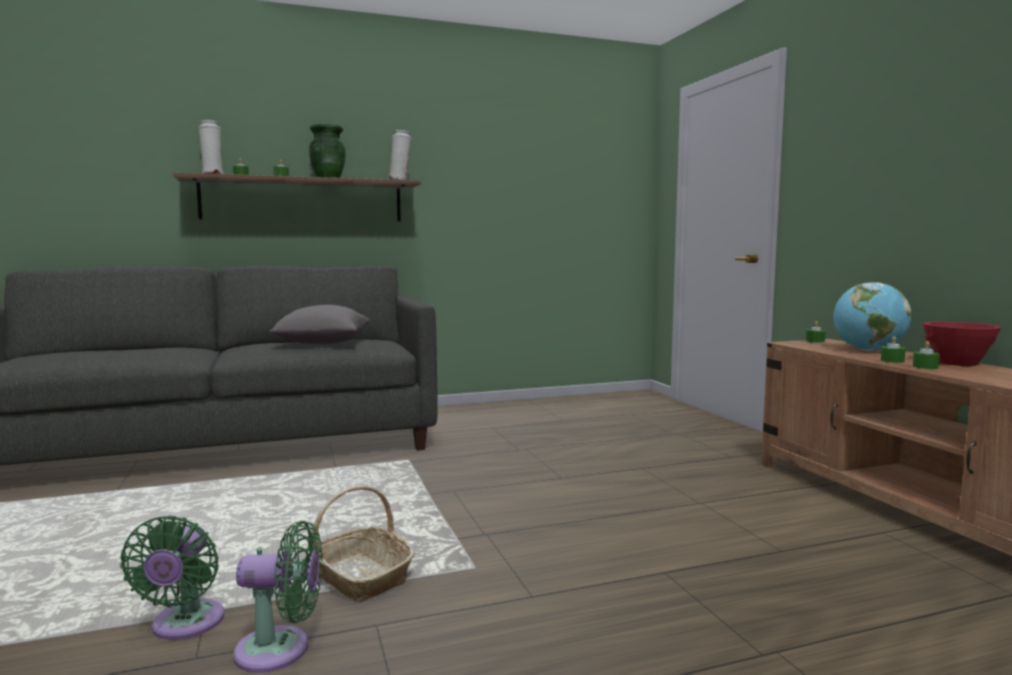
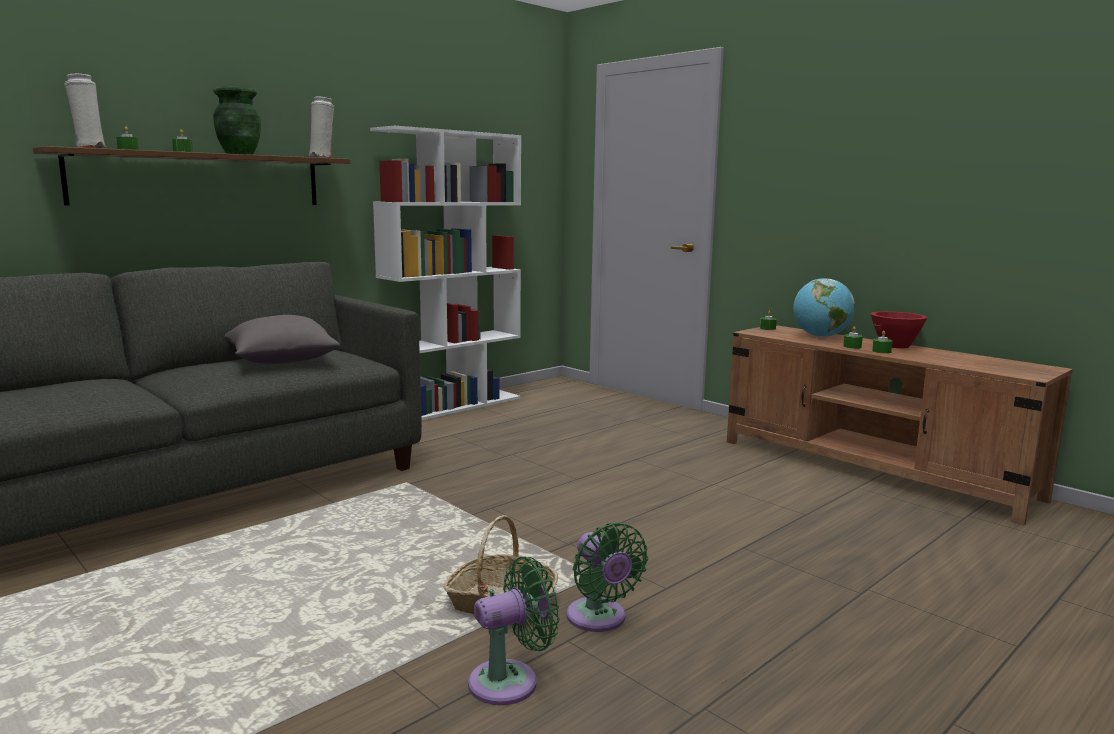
camera: 25 degrees left, 5 degrees up
green fan [120,515,224,640] -> green fan moved to [566,522,648,632]
none -> white bookcase [370,126,521,420]

